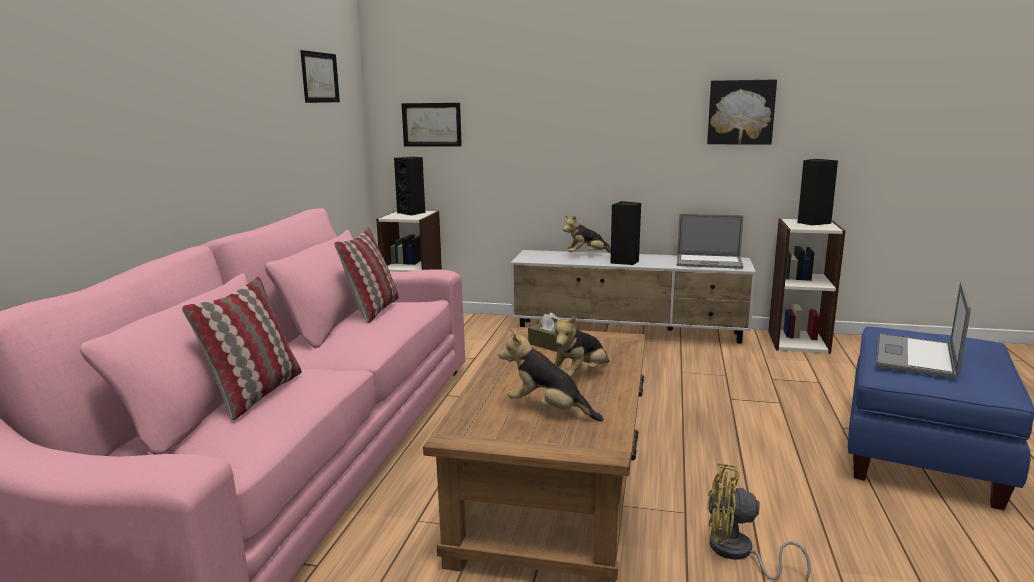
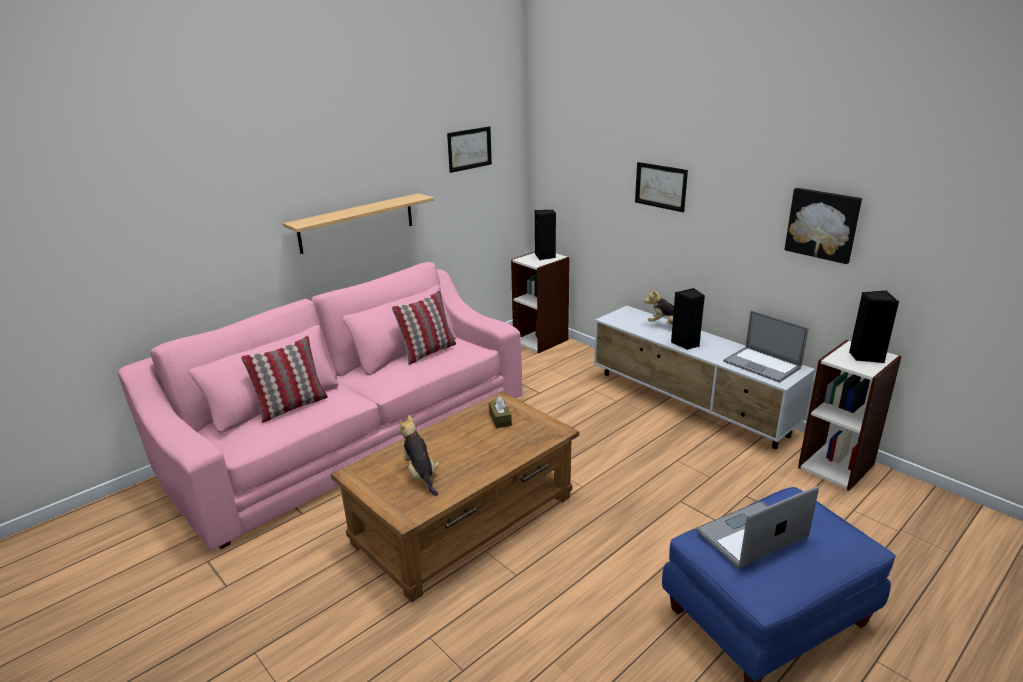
camera: 35 degrees right, 10 degrees up
picture [401,103,462,147] -> picture moved to [635,162,688,212]
plush toy [551,316,609,377] -> none
yellow fan [707,463,811,582] -> none
none -> shelf [283,193,434,254]

